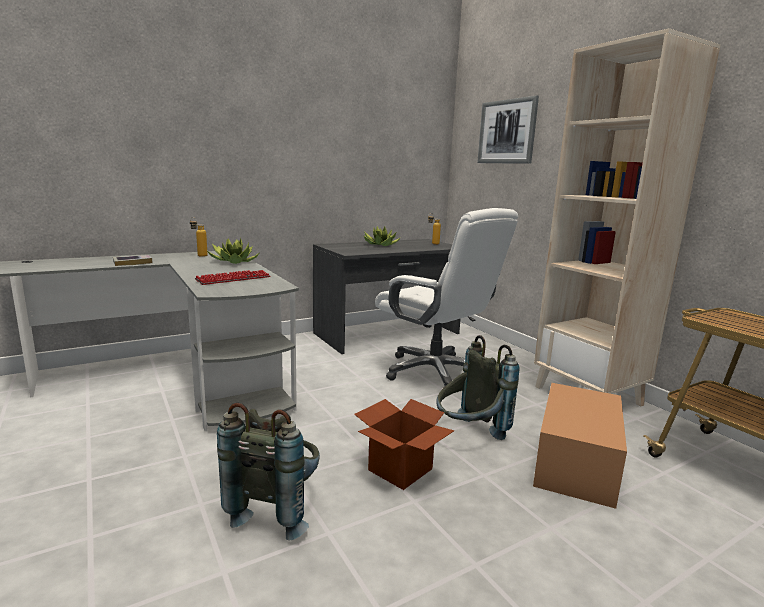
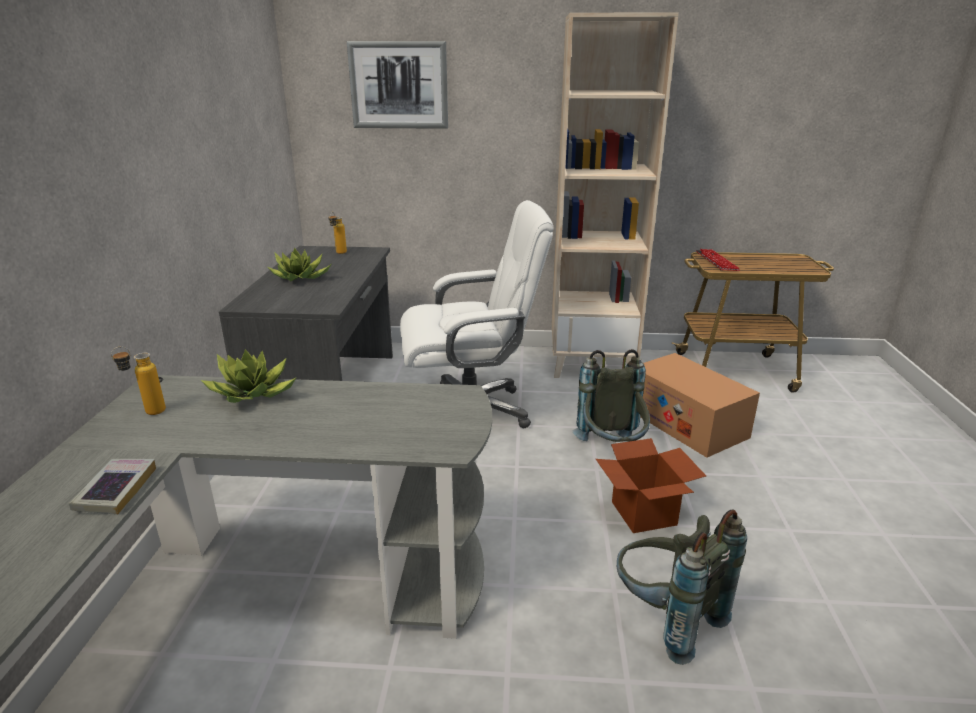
camera: 55 degrees left, 10 degrees up
keyboard [195,270,271,285] -> keyboard moved to [696,249,740,271]

